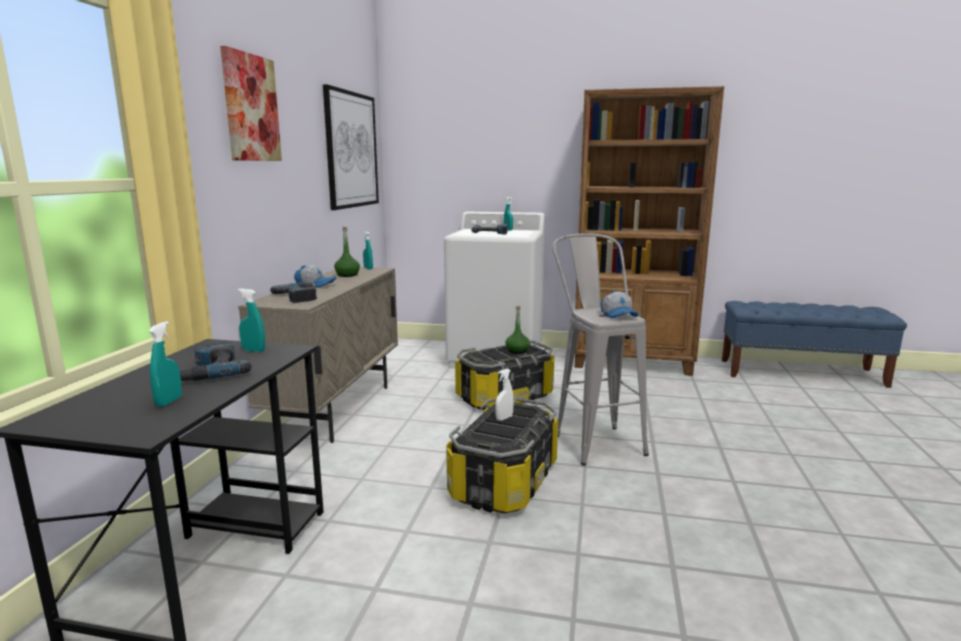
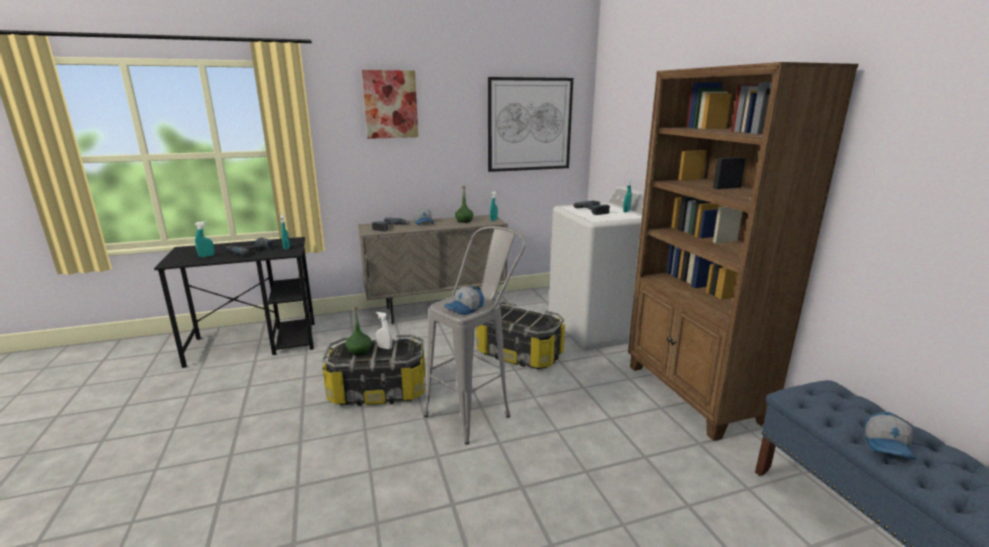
camera: 60 degrees right, 5 degrees up
green bottle [505,305,530,354] -> green bottle moved to [346,307,372,356]
none -> cap [864,412,916,460]

